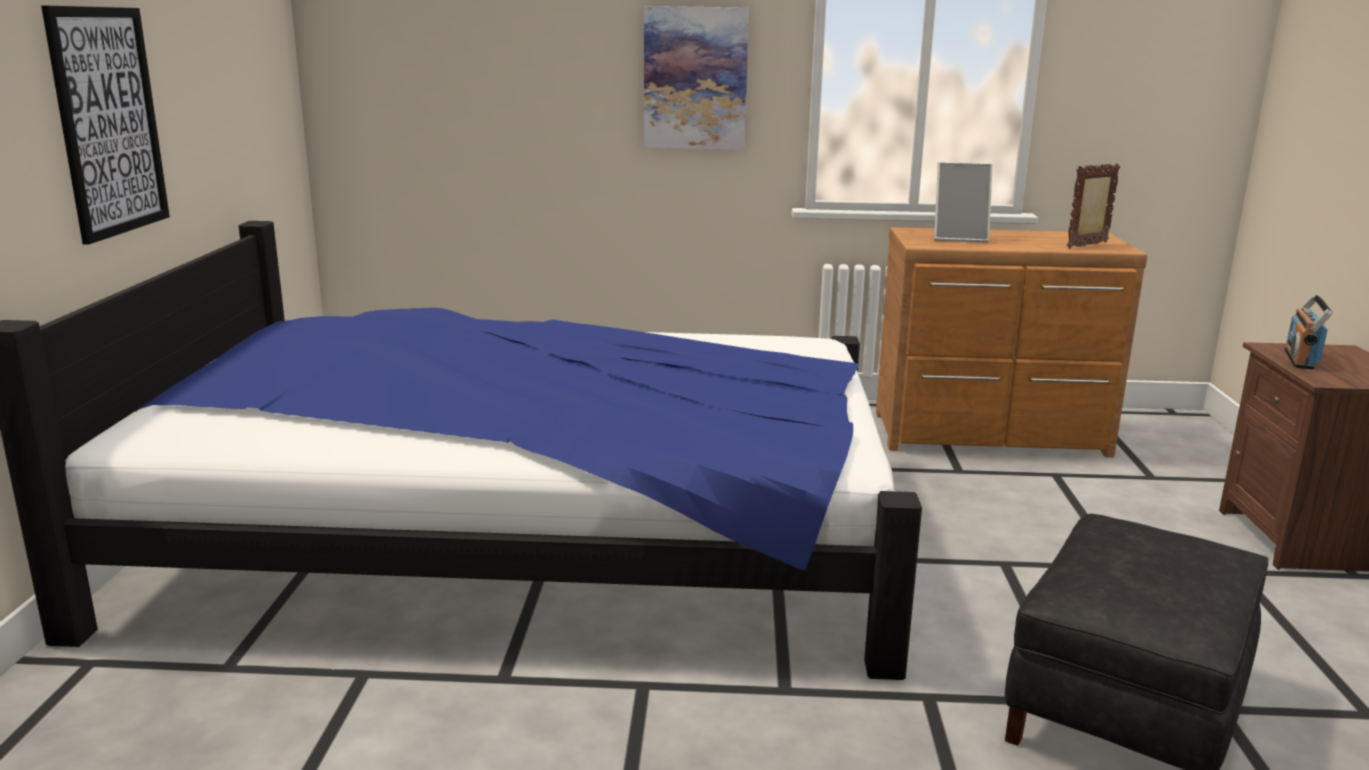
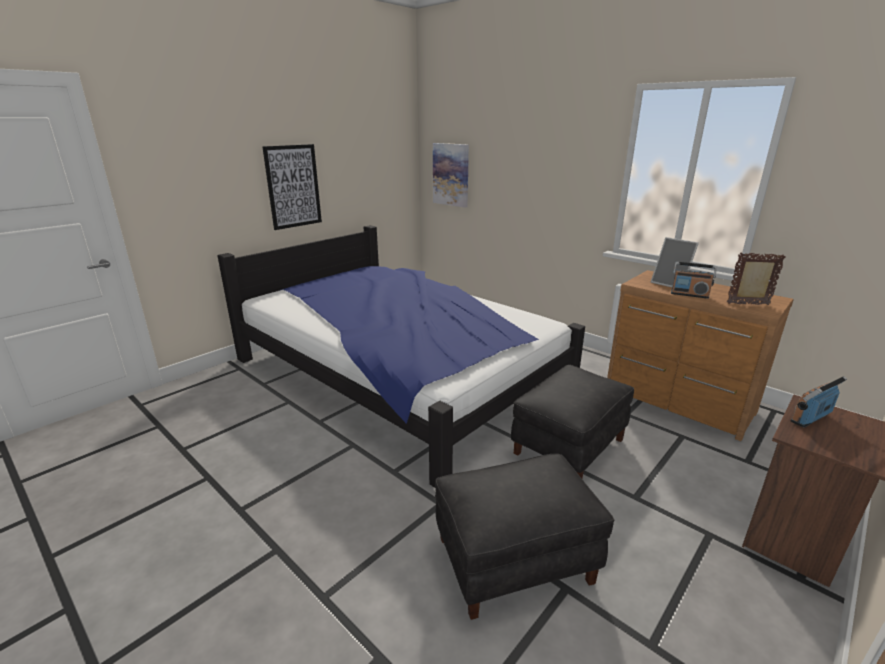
camera: 40 degrees right, 5 degrees up
picture [644,6,749,150] -> picture moved to [433,143,469,208]
none -> black ottoman [511,365,634,478]
none -> radio [671,262,717,299]

